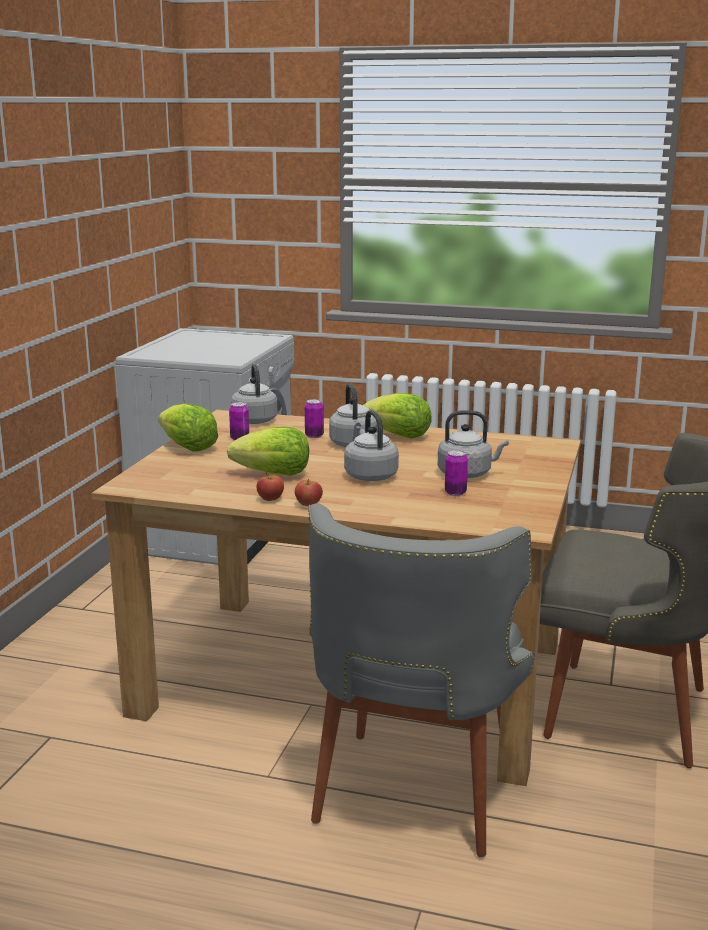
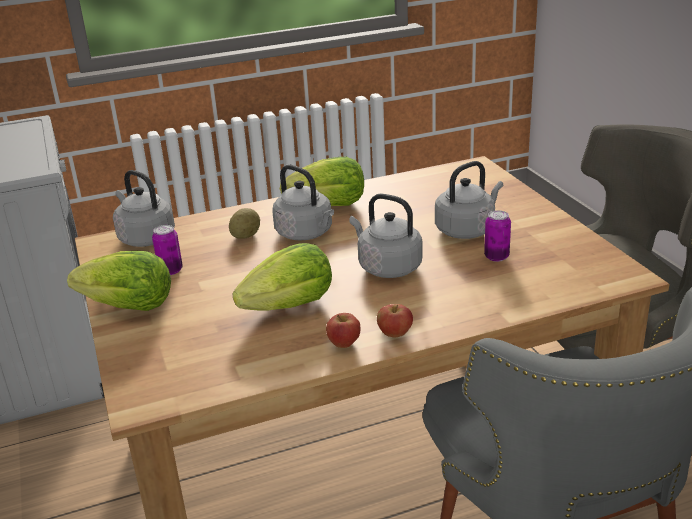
camera: 35 degrees left, 10 degrees up
can [305,399,324,438] -> potato [229,208,260,239]

